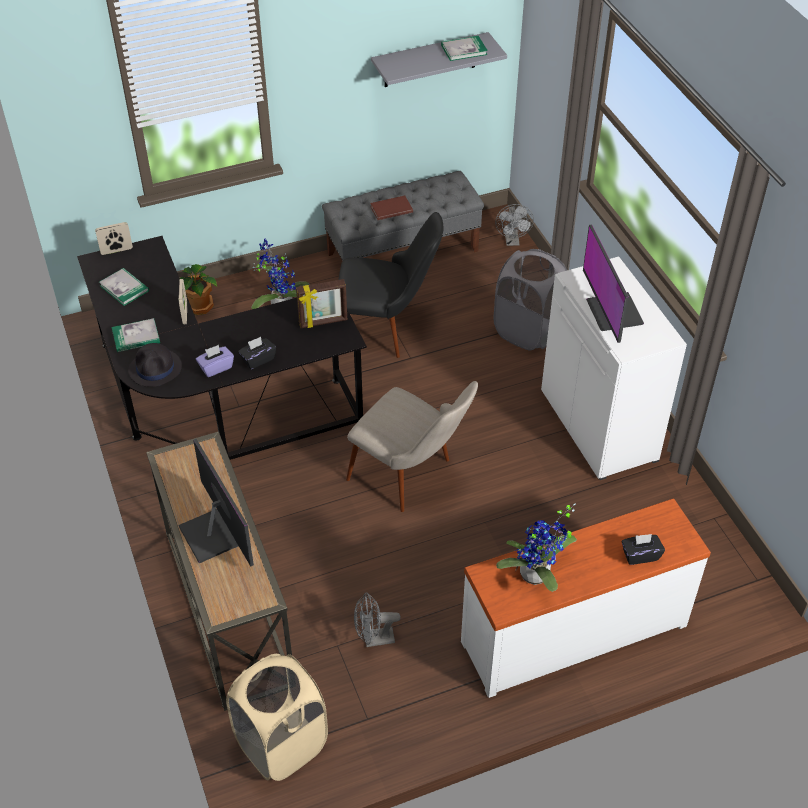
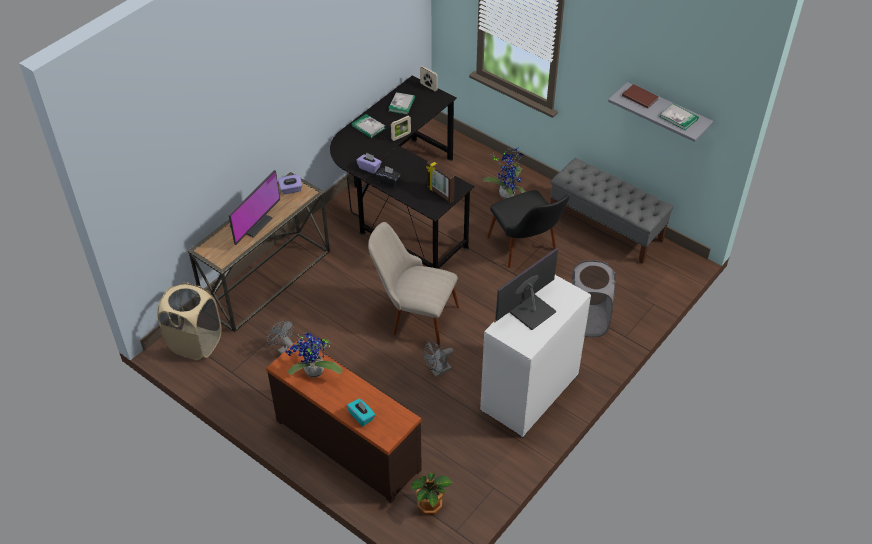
camera: 60 degrees right, 0 degrees up
black hat [128,343,182,387] -> none
potted plant [180,264,217,315] -> potted plant moved to [412,472,452,515]
beige chair [346,381,478,512] -> beige chair turned 105 degrees clockwise [368,222,459,348]
brown book [370,196,413,220] -> brown book moved to [622,84,659,109]
white dresser [461,498,711,698] -> brown dresser [266,338,422,503]
grey fan [495,204,534,246] -> grey fan moved to [424,341,454,377]
black tissue box [622,534,665,565] -> turquoise tissue box [347,399,375,426]
none -> purple tissue box [278,175,302,194]

